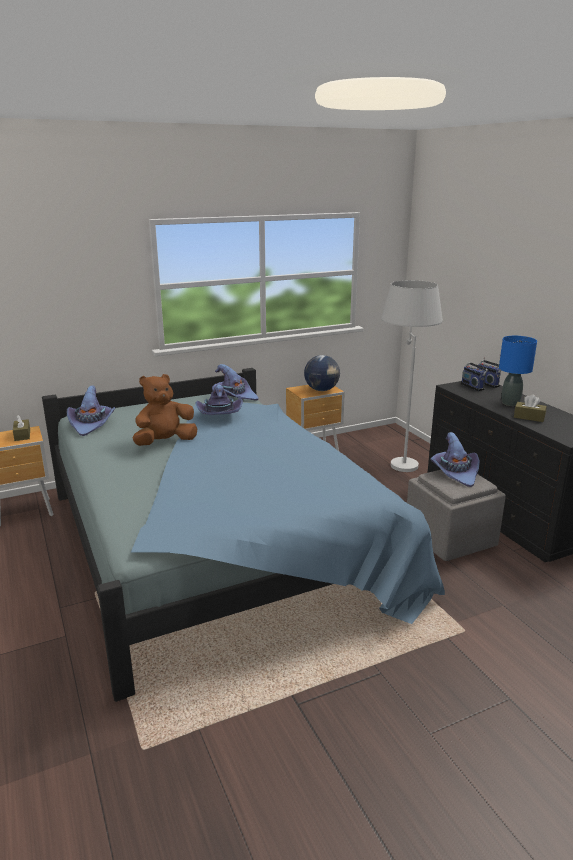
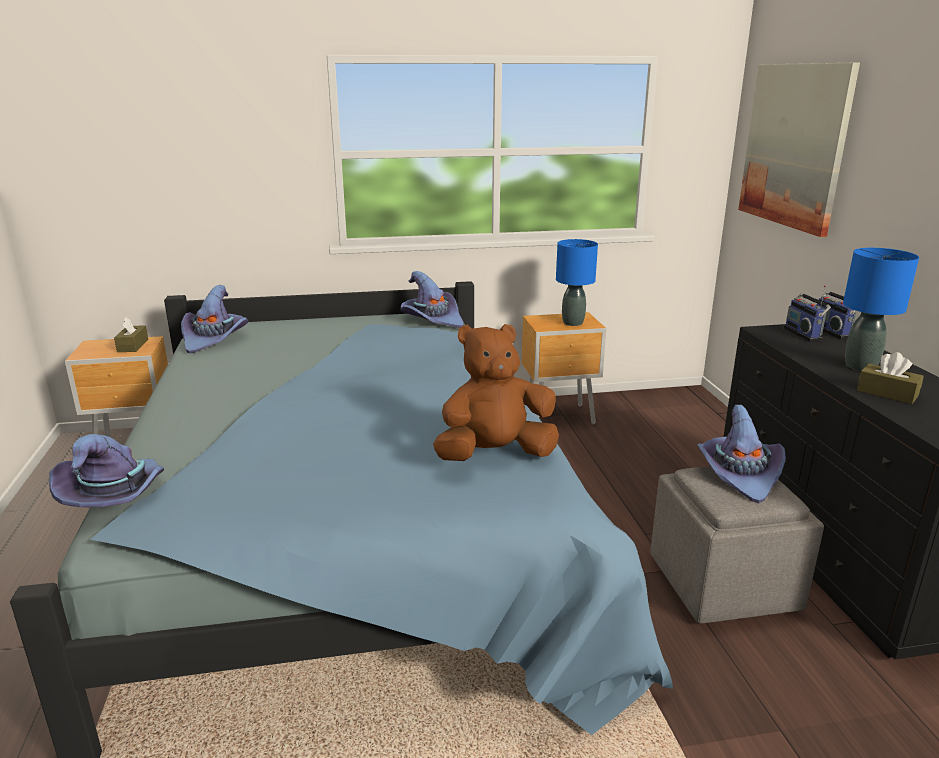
camera: 15 degrees right, 0 degrees up
brown plush toy [133,374,197,446] -> brown plush toy moved to [433,324,559,461]
purple hat [196,385,243,415] -> purple hat moved to [49,434,164,507]
globe [304,355,340,391] -> blue table lamp [556,239,598,326]
white floor lamp [381,280,443,472] -> none
none -> picture [738,63,860,237]

